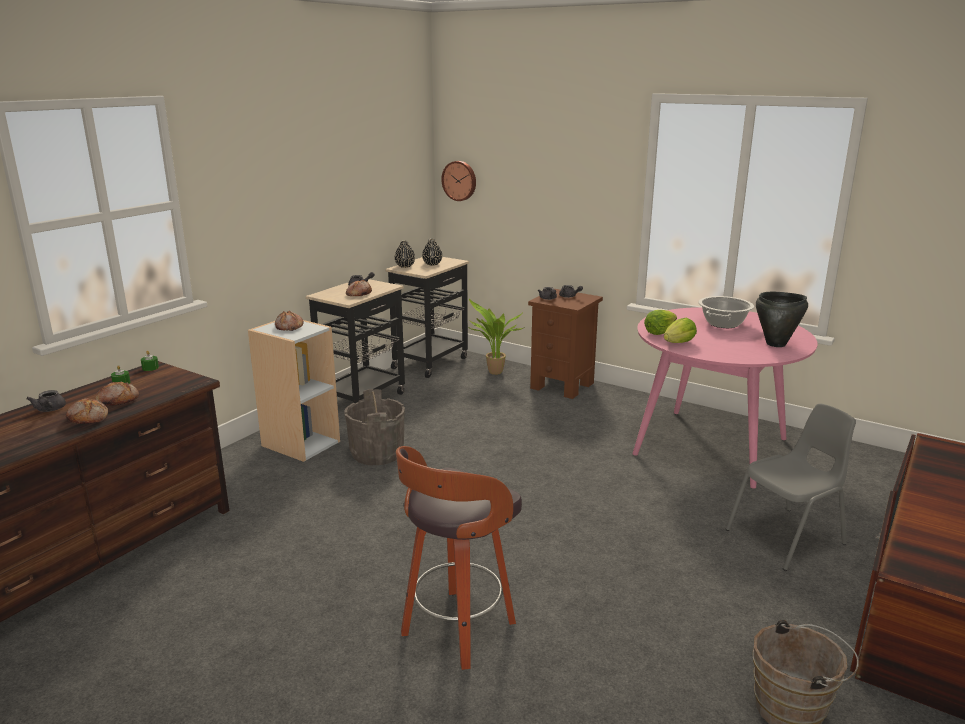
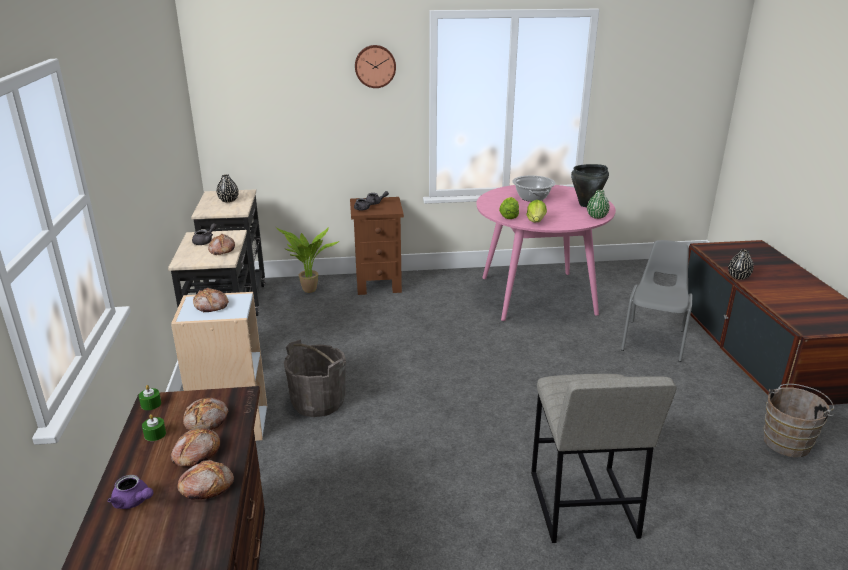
camera: 40 degrees left, 5 degrees up
grey teapot [26,390,66,412] -> purple teapot [108,475,153,509]
black vase [395,241,415,268] -> black vase moved to [728,249,754,280]
stool [396,446,522,670] -> grey chair [531,374,676,543]
wall clock [441,161,476,201] -> wall clock moved to [355,45,396,88]
none -> bread [183,397,228,431]
none -> green vase [587,190,610,219]

